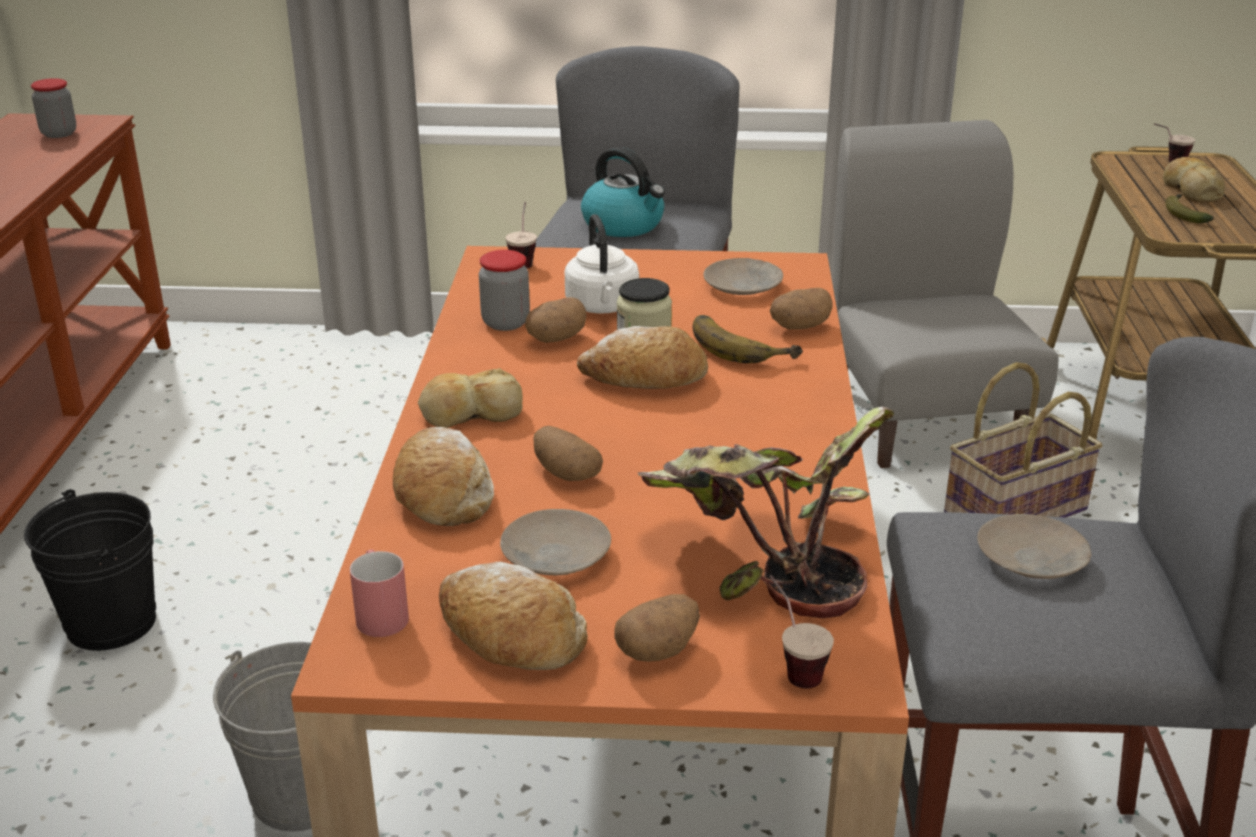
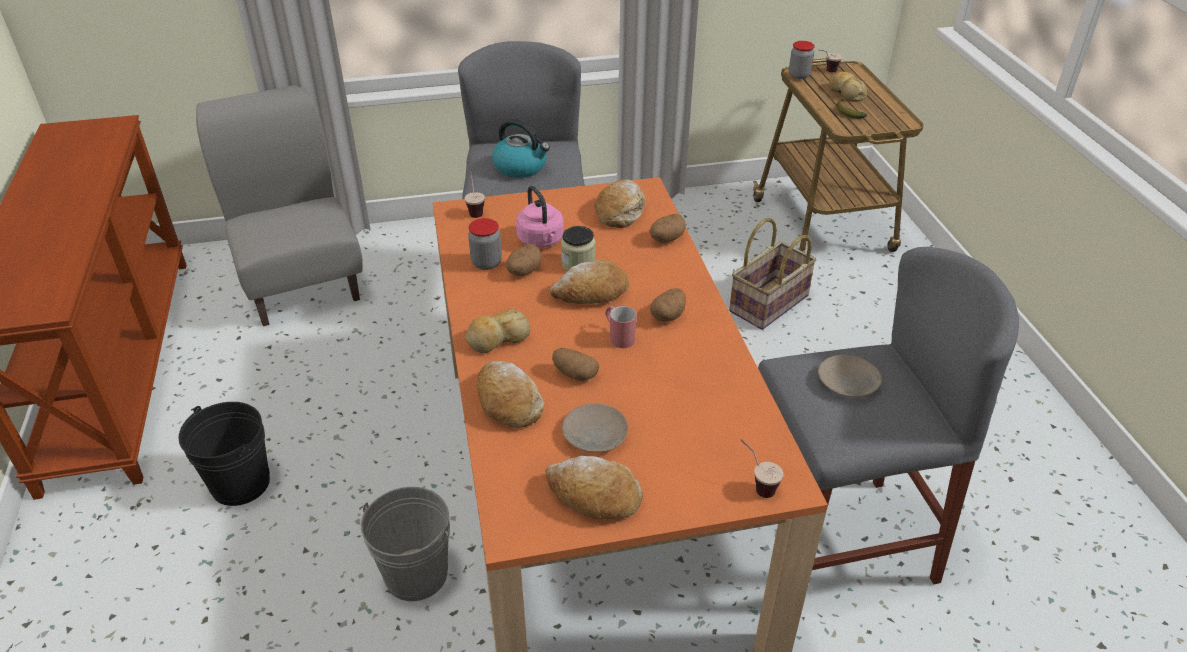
camera: 15 degrees left, 10 degrees up
jar [31,78,76,138] -> jar moved to [789,41,815,79]
red mug [350,549,409,637] -> red mug moved to [605,306,637,348]
white kettle [565,214,639,314] -> pink kettle [516,185,564,248]
potato [615,594,700,662] -> potato moved to [650,288,686,322]
potted plant [638,407,894,619] -> none
banana [693,315,803,364] -> none
beige plate [704,258,783,295] -> bread [594,179,645,228]
grey chair [833,120,1059,468] -> grey chair moved to [196,85,363,326]

